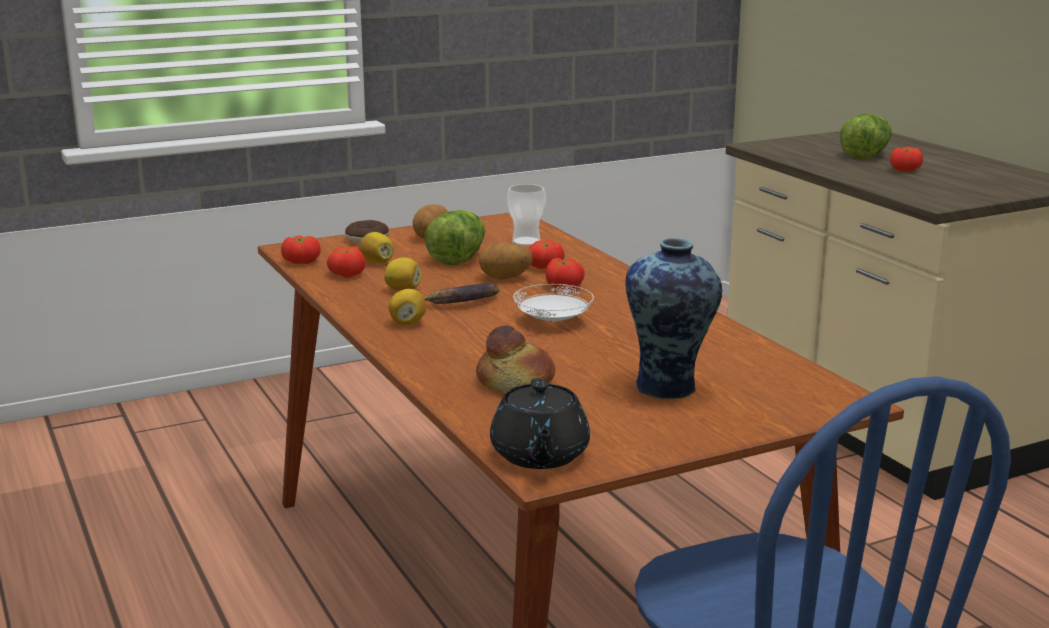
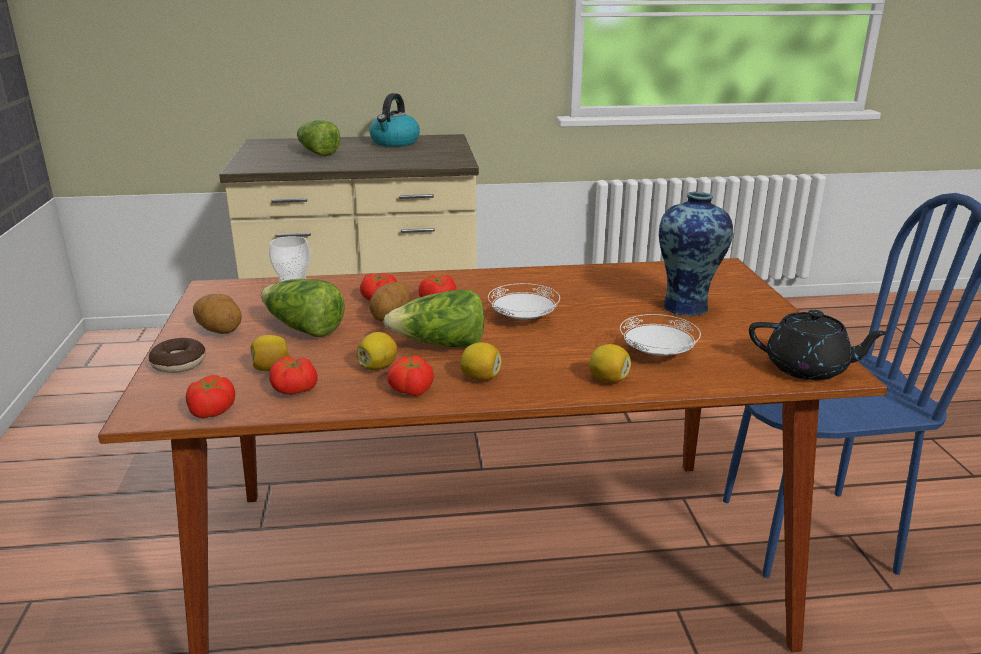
camera: 70 degrees left, 5 degrees up
banana [425,283,499,304] -> lettuce [383,290,485,347]
bread [476,326,555,392] -> white plate [620,314,701,356]
tomato [890,146,923,172] -> tomato moved to [387,355,434,396]
none -> kettle [369,93,420,147]
none -> lemon [589,344,631,383]

